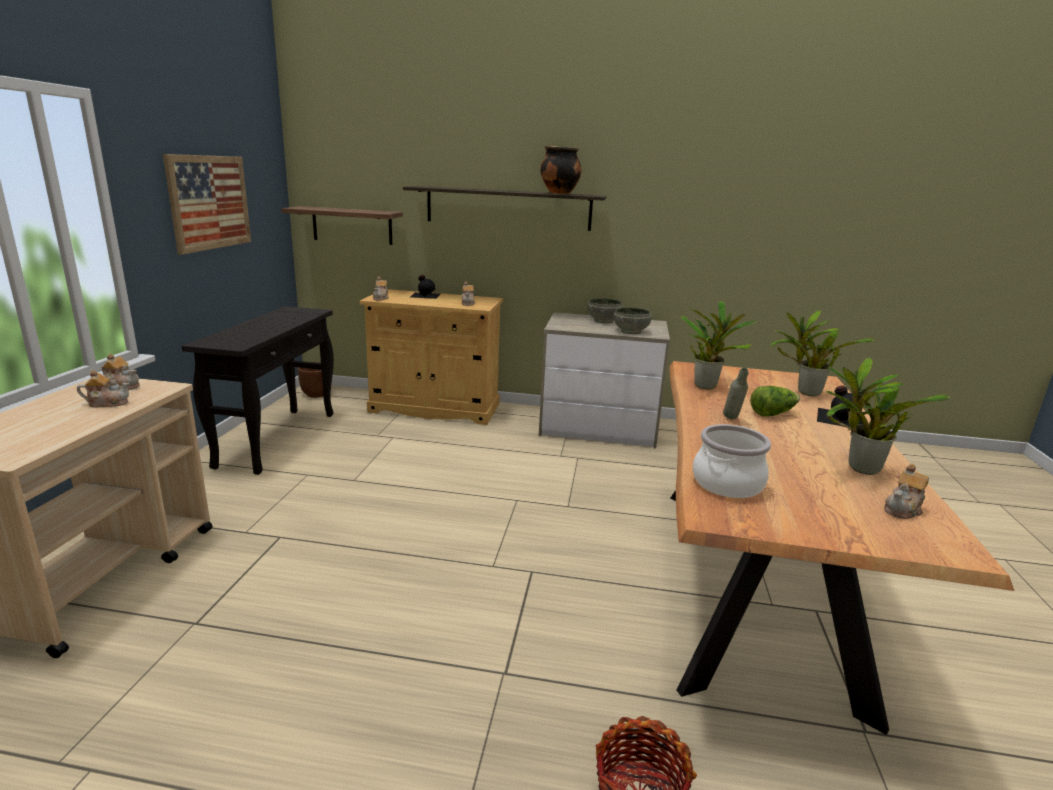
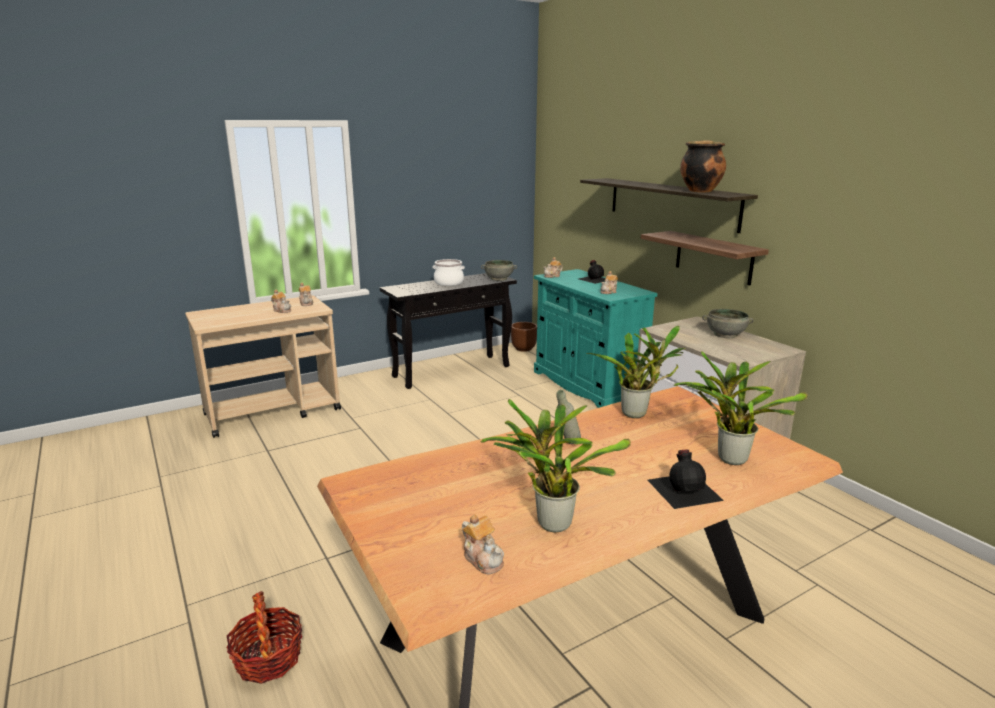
camera: 50 degrees right, 0 degrees up
picture [163,154,251,255] -> none
shelf [281,206,403,245] -> shelf moved to [640,231,769,285]
beige cabinet [360,289,503,425] -> turquoise cabinet [534,269,657,408]
grey bowl [614,308,652,334] -> grey bowl moved to [481,260,517,281]
cooking pot [693,424,771,498] -> cooking pot moved to [433,259,465,286]
lettuce [750,386,800,417] -> none
teapot [884,464,929,519] -> teapot turned 135 degrees counterclockwise [462,514,504,574]

